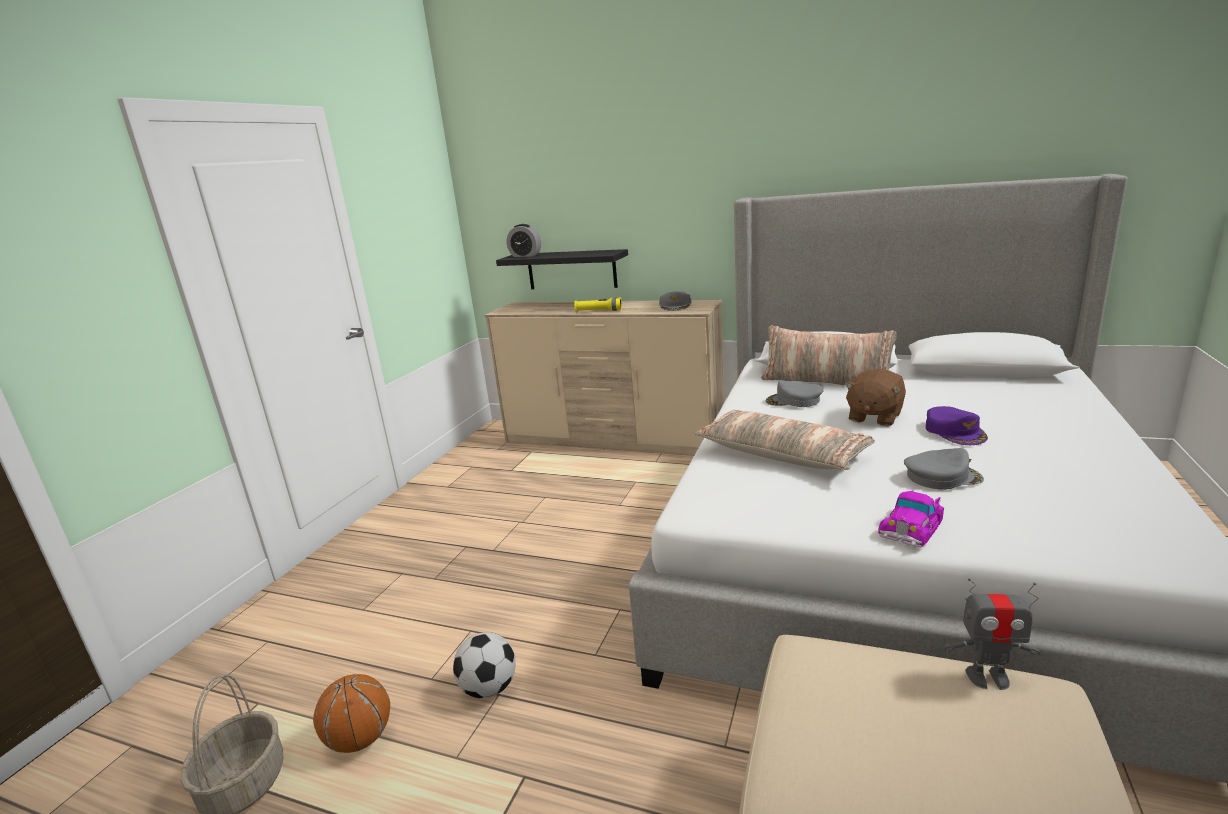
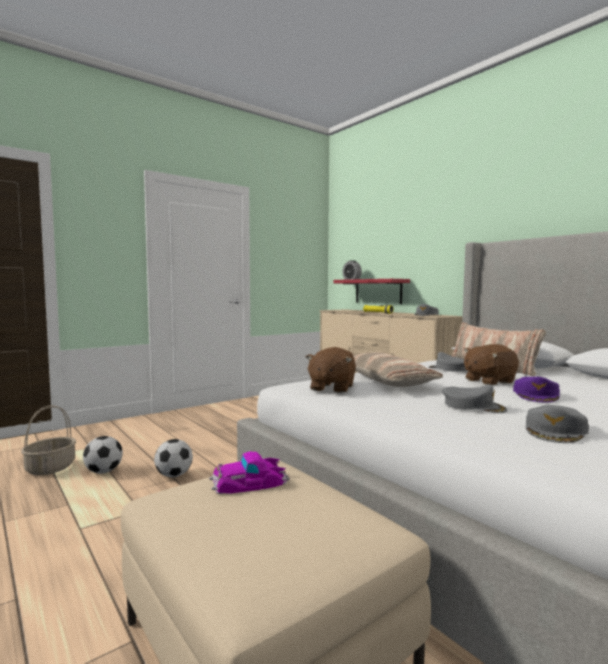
camera: 30 degrees right, 15 degrees down
basketball [313,674,390,753] -> football [83,436,123,474]
black shelf [496,249,628,289] -> red shelf [334,279,410,304]
toy car [878,490,944,548] -> toy car moved to [209,451,290,494]
toy robot [944,578,1040,690] -> none
none -> brown plush toy [306,347,356,393]
none -> grey cap [526,405,589,443]

